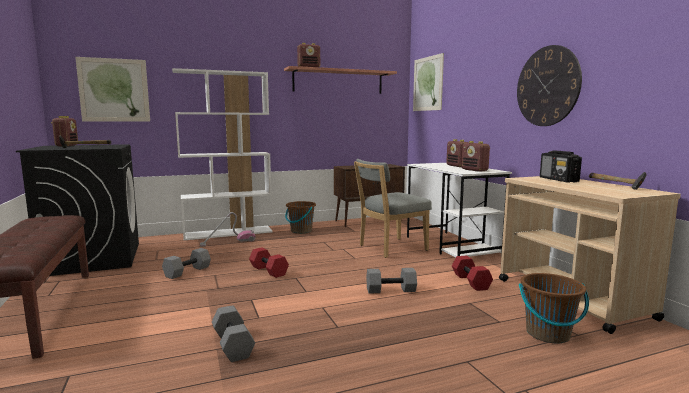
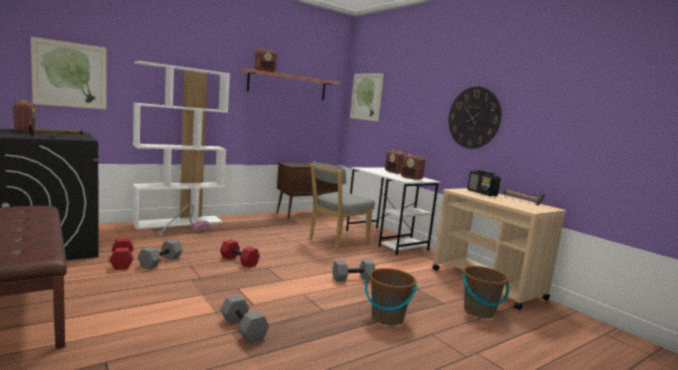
camera: 15 degrees left, 0 degrees up
brown bucket [285,201,316,234] -> brown bucket moved to [365,268,418,325]
red dumbbell [452,256,493,291] -> red dumbbell moved to [110,238,134,270]

